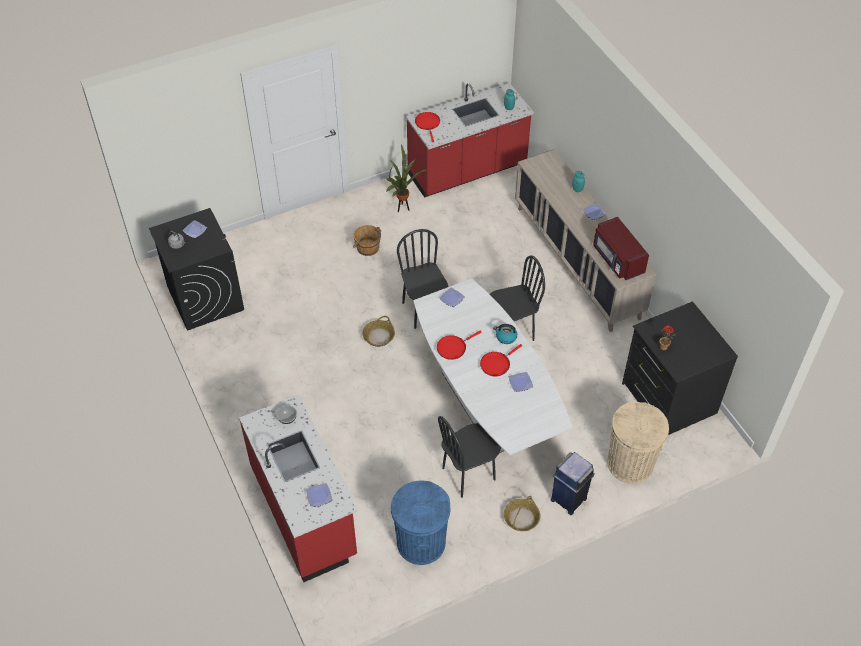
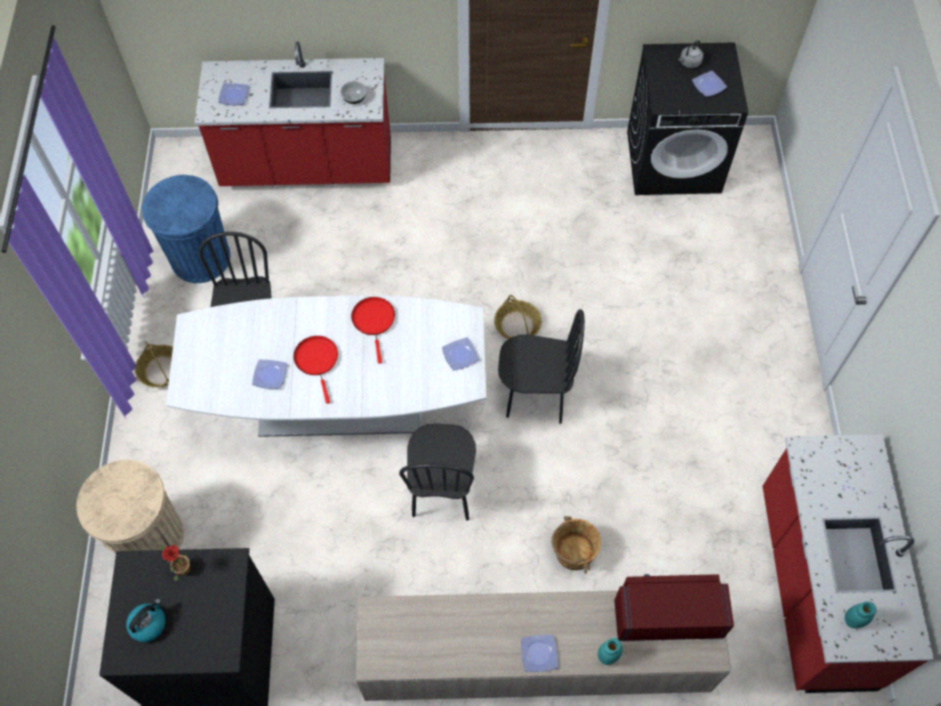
camera: 115 degrees right, 10 degrees up
brown bucket [353,225,381,256] -> brown bucket moved to [551,516,601,574]
potted plant [386,145,426,212] -> none
red frying pan [415,112,440,142] -> none
kettle [493,324,517,344] -> kettle moved to [126,599,165,642]
blue trash can [550,452,595,515] -> none
red microwave [593,217,649,280] -> red microwave moved to [614,574,734,641]

